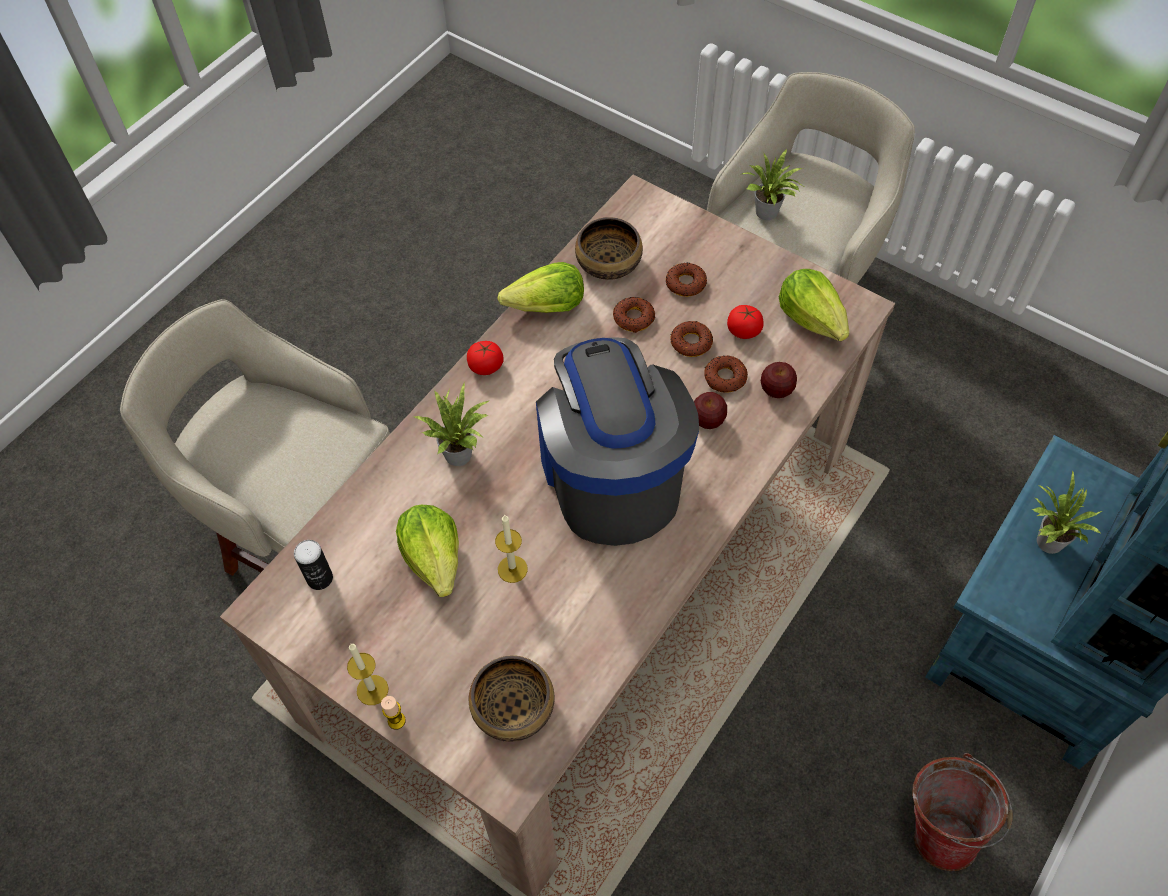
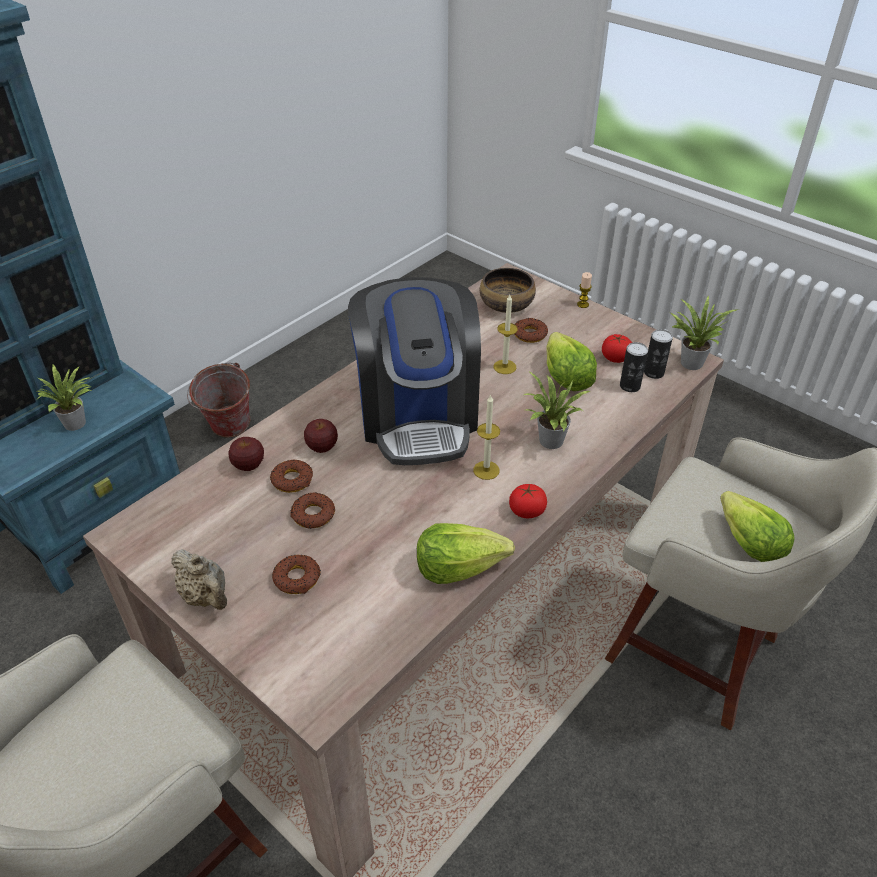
camera: 175 degrees left, 15 degrees down
candle [347,644,389,705] -> candle moved to [473,394,500,480]
bowl [575,217,643,280] -> none
donut [613,297,655,333] -> donut moved to [515,318,548,343]
tomato [727,305,764,339] -> tomato moved to [602,334,632,363]
potted plant [742,149,803,220] -> potted plant moved to [670,295,738,370]
lettuce [779,269,849,342] -> lettuce moved to [720,491,795,562]
none -> beige teapot [171,549,227,610]
none -> can [620,342,648,392]

